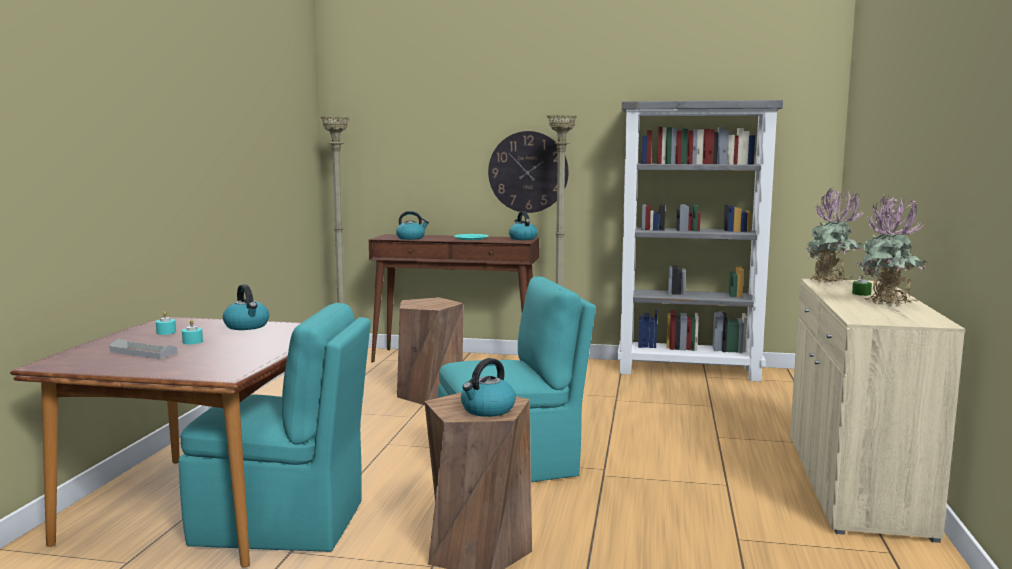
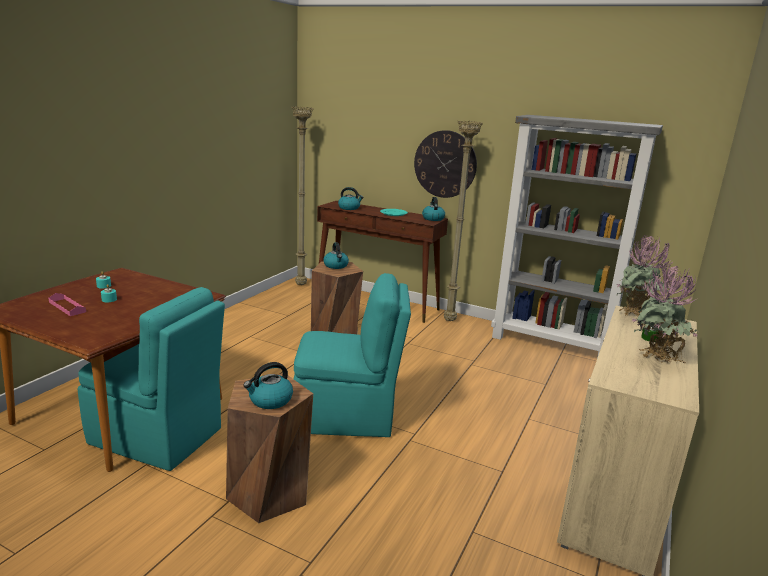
camera: 15 degrees right, 10 degrees up
grey tray [110,338,177,360] -> pink tray [48,293,86,316]
kettle [223,284,269,330] -> kettle moved to [324,242,349,269]

